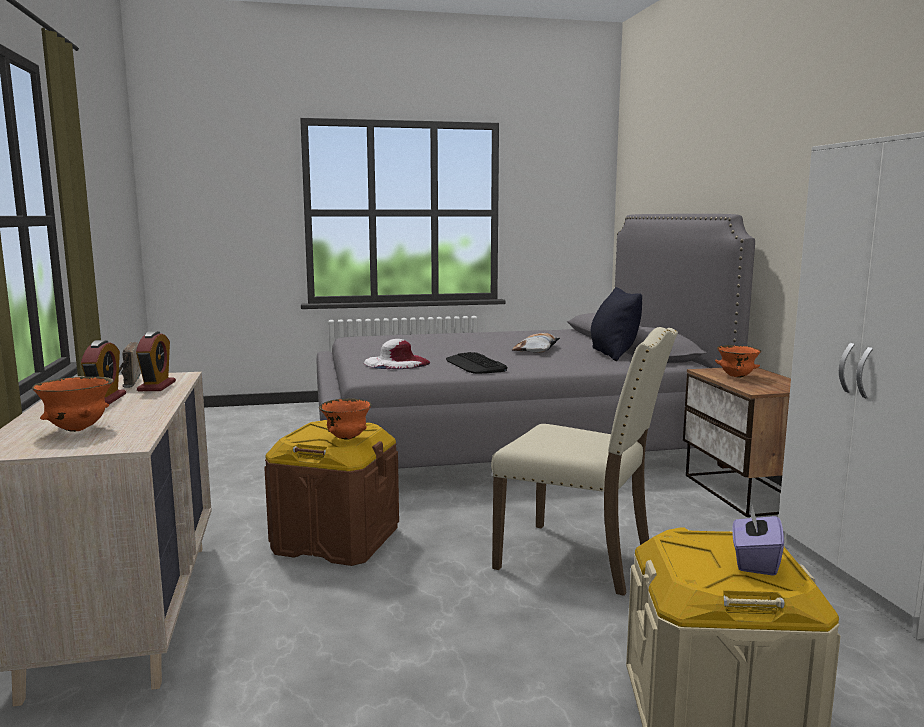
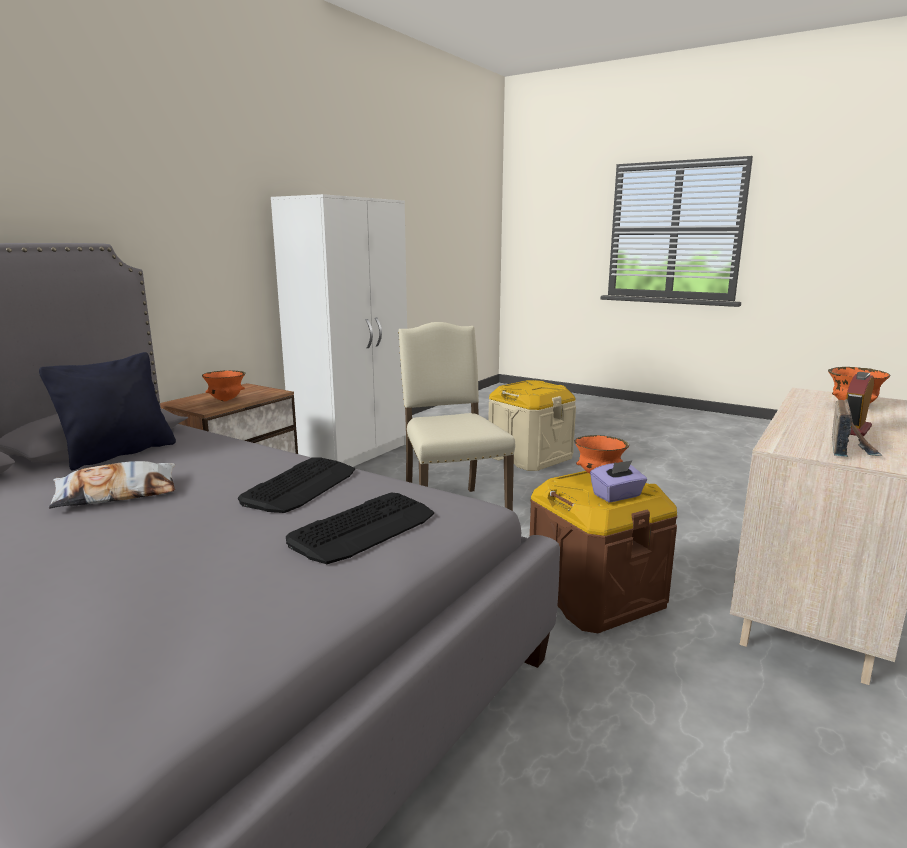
camera: 135 degrees left, 5 degrees up
alarm clock [136,331,176,391] -> none
white hat [364,339,430,369] -> keyboard [286,493,434,564]
purple tissue box [732,505,784,576] -> purple tissue box moved to [590,460,647,502]

